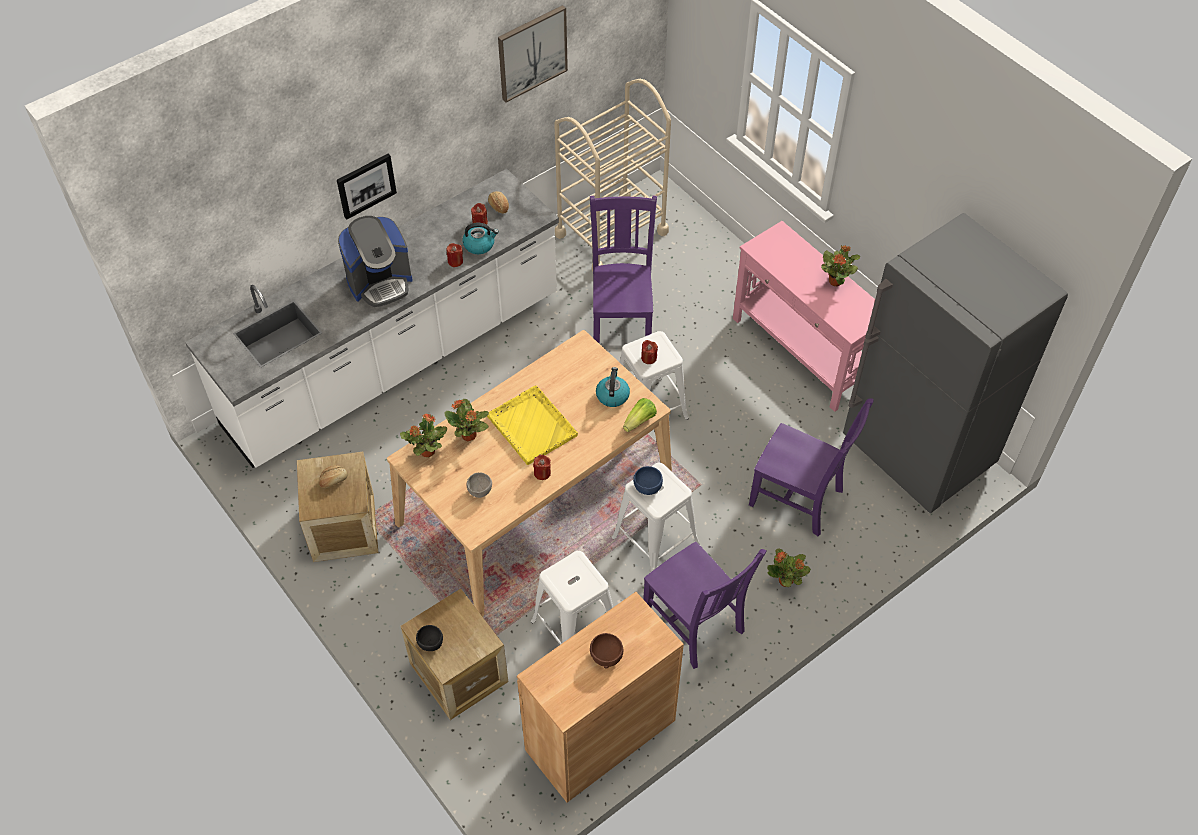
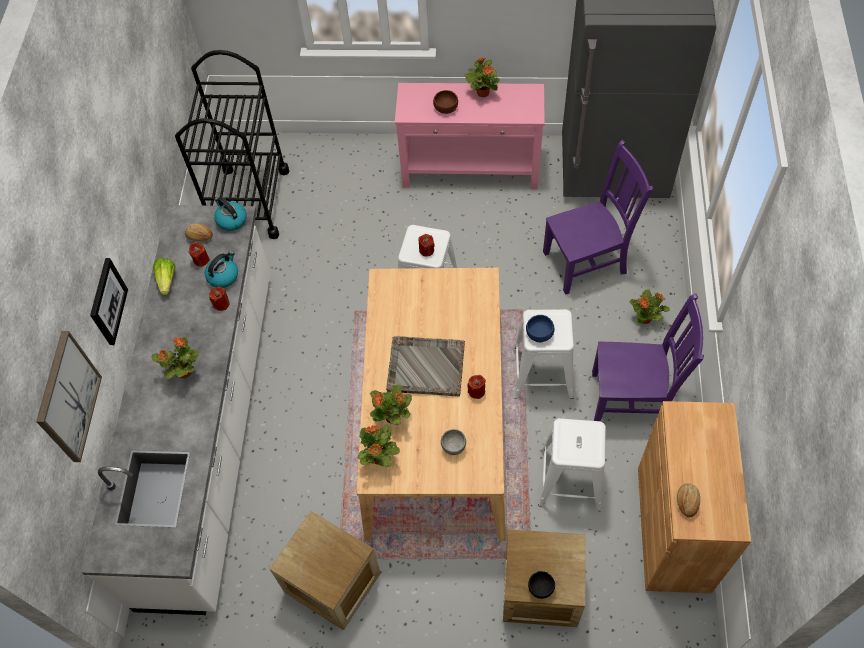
camera: 45 degrees left, 5 degrees up
bread [319,465,348,488] -> bread moved to [677,483,700,518]
coffee machine [338,216,413,307] -> potted plant [152,337,199,379]
yellow tray [487,385,578,465] -> grey tray [386,336,465,396]
picture [498,5,568,103] -> picture moved to [36,331,102,462]
beige cart [554,79,671,271] -> black cart [175,50,290,239]
purple chair [590,195,657,344] -> none
brown bowl [590,633,623,668] -> brown bowl moved to [433,90,458,114]
kettle [596,367,630,407] -> kettle moved to [214,197,247,231]
lettuce [623,398,657,432] -> lettuce moved to [153,258,176,295]

